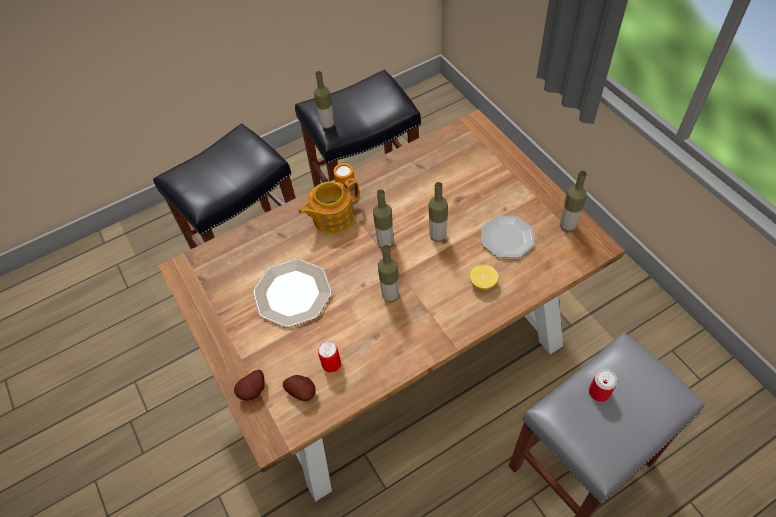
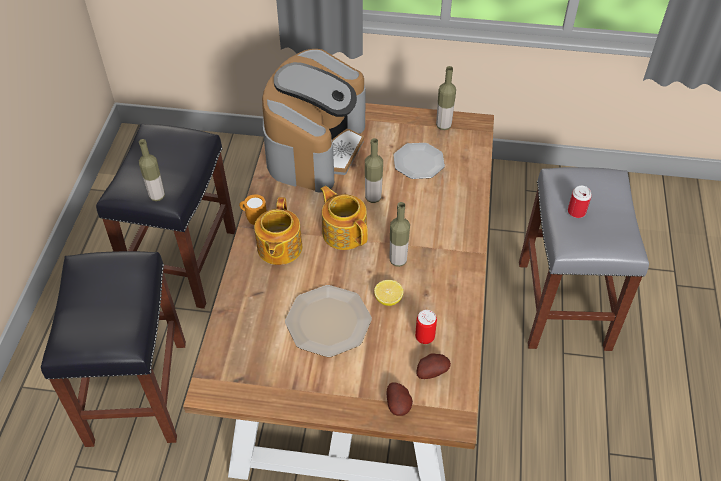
camera: 55 degrees left, 5 degrees down
bottle [373,189,393,248] -> teapot [321,186,368,250]
lemon [470,265,498,290] -> lemon moved to [374,280,403,306]
none -> coffee machine [262,49,366,193]

